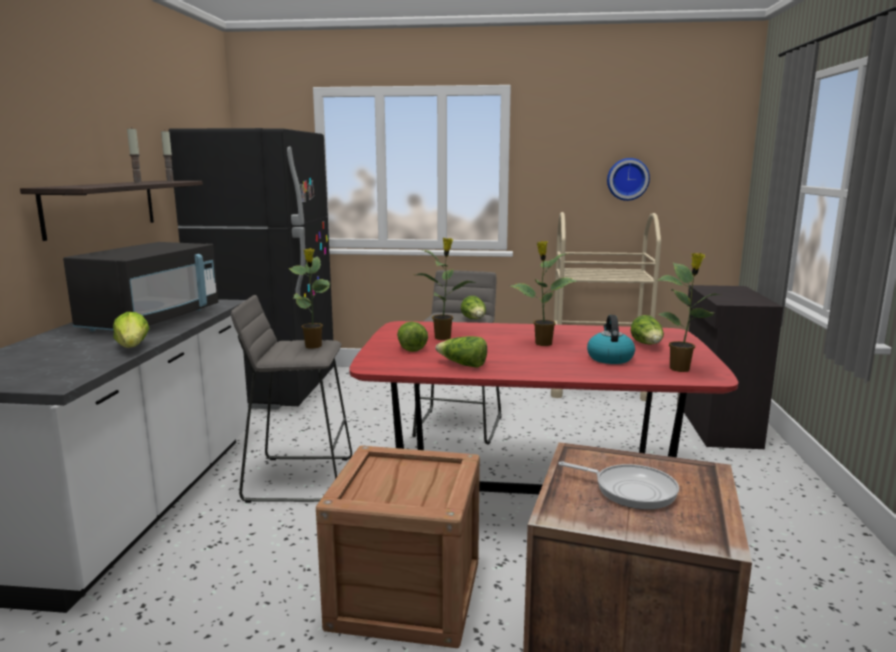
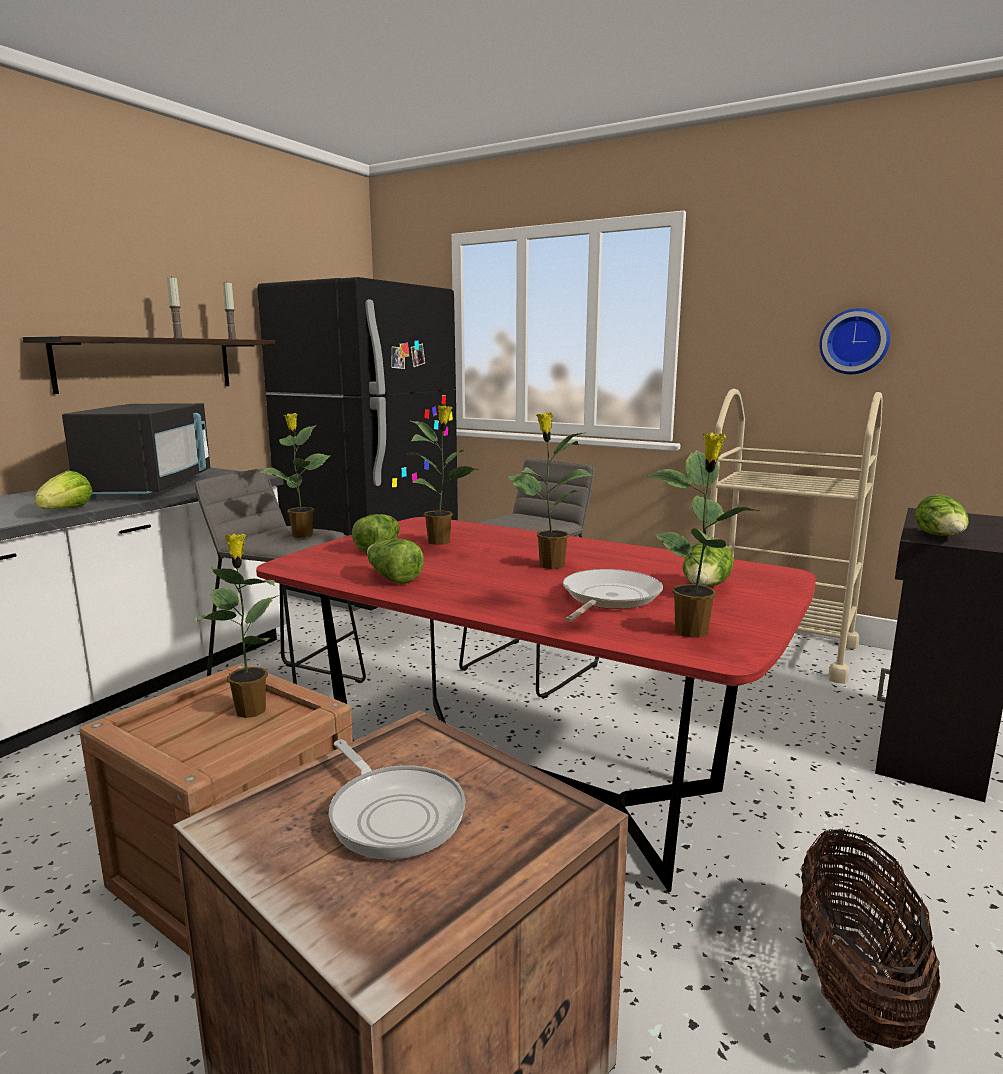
camera: 25 degrees right, 0 degrees up
black microwave [63,242,218,331] -> black microwave turned 45 degrees counterclockwise [62,403,210,499]
lettuce [461,296,486,319] -> lettuce moved to [915,494,969,536]
kettle [587,315,635,364] -> frying pan [563,569,663,622]
none -> potted plant [196,534,279,718]
none -> basket [800,828,940,1049]

